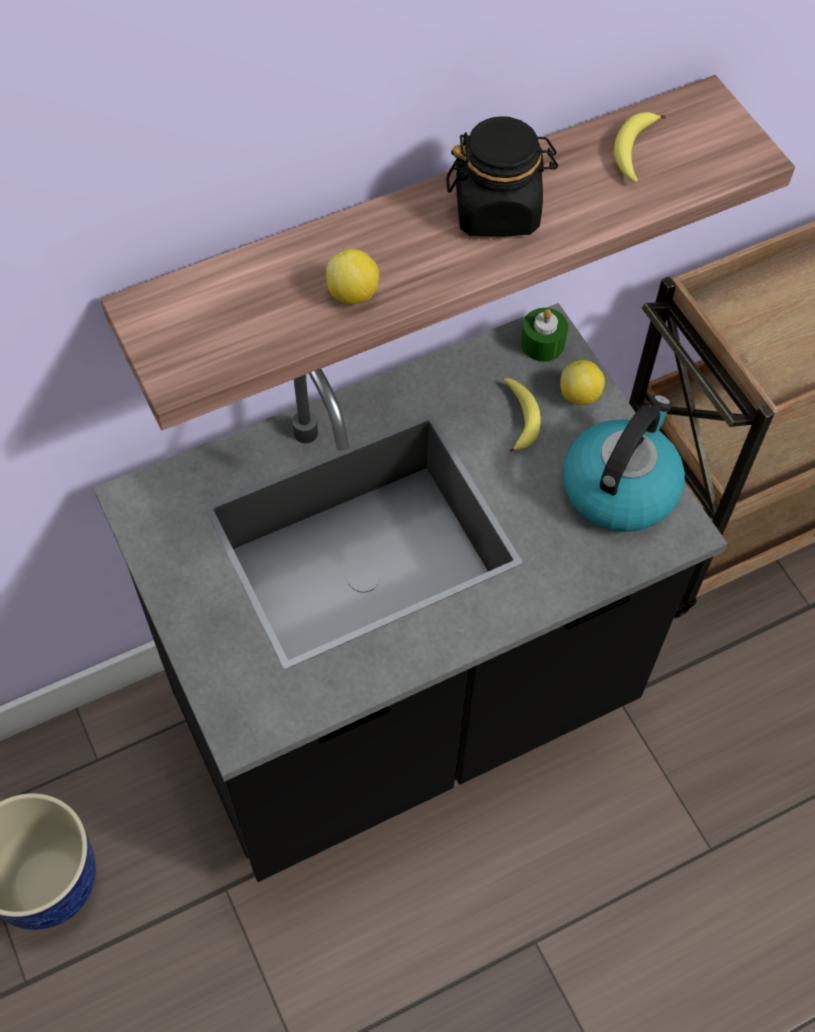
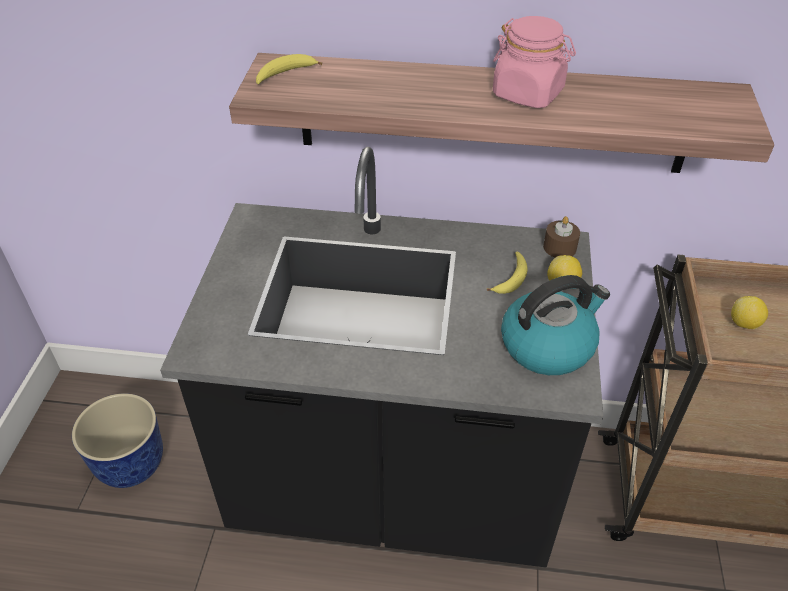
camera: 35 degrees right, 15 degrees down
lemon [326,249,379,304] -> lemon moved to [731,296,768,329]
black jar [446,116,558,237] -> pink jar [493,16,576,108]
green candle [521,308,568,362] -> brown candle [543,216,580,257]
banana [614,112,666,182] -> banana moved to [256,54,322,84]

